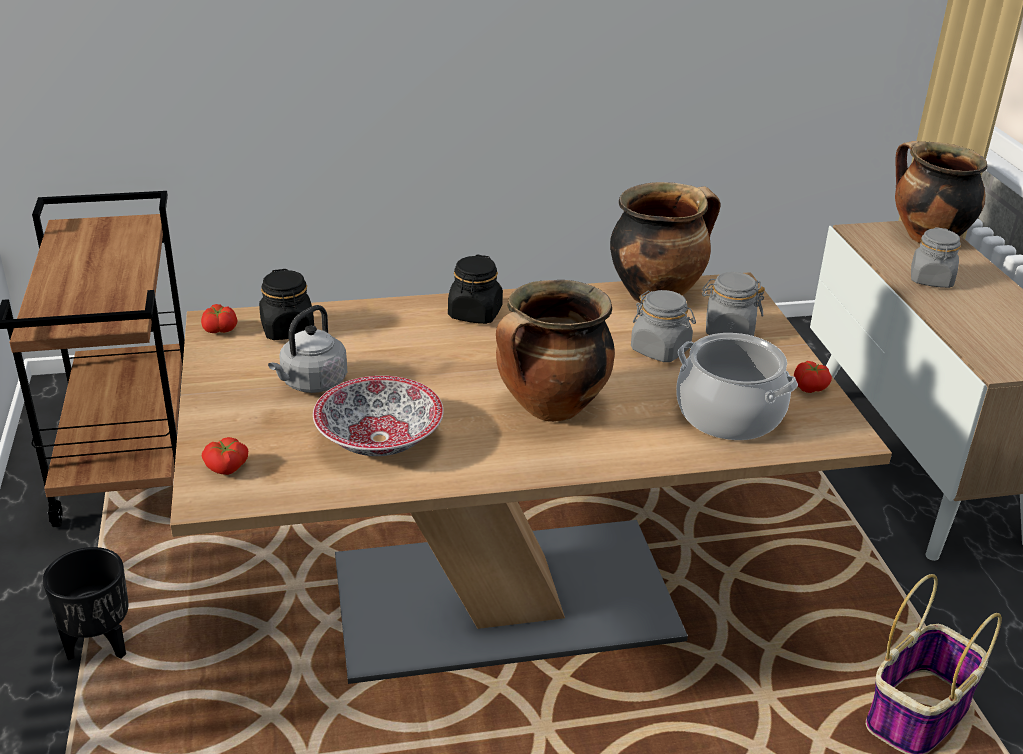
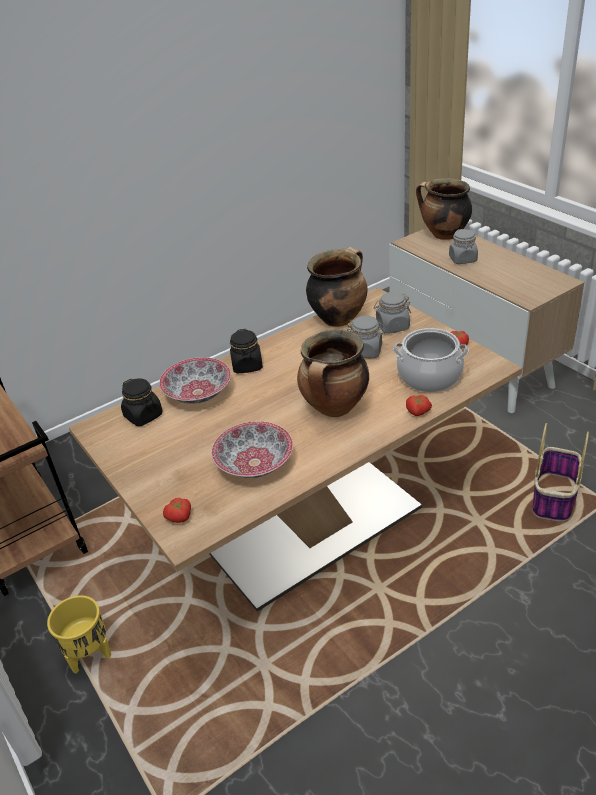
camera: 20 degrees left, 5 degrees up
black planter [43,547,129,660] -> yellow planter [47,595,111,674]
tomato [201,304,237,333] -> tomato moved to [406,395,432,416]
grey kettle [268,305,347,393] -> none
none -> bowl [159,357,231,404]

